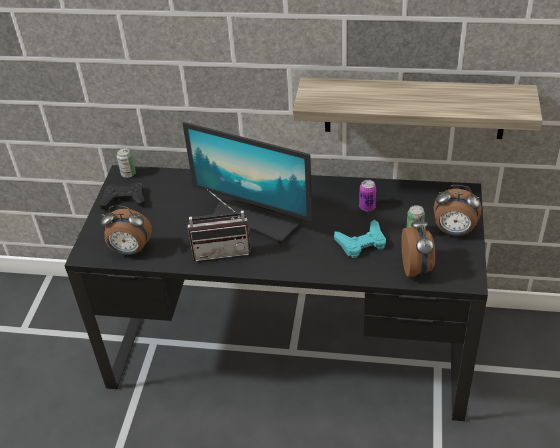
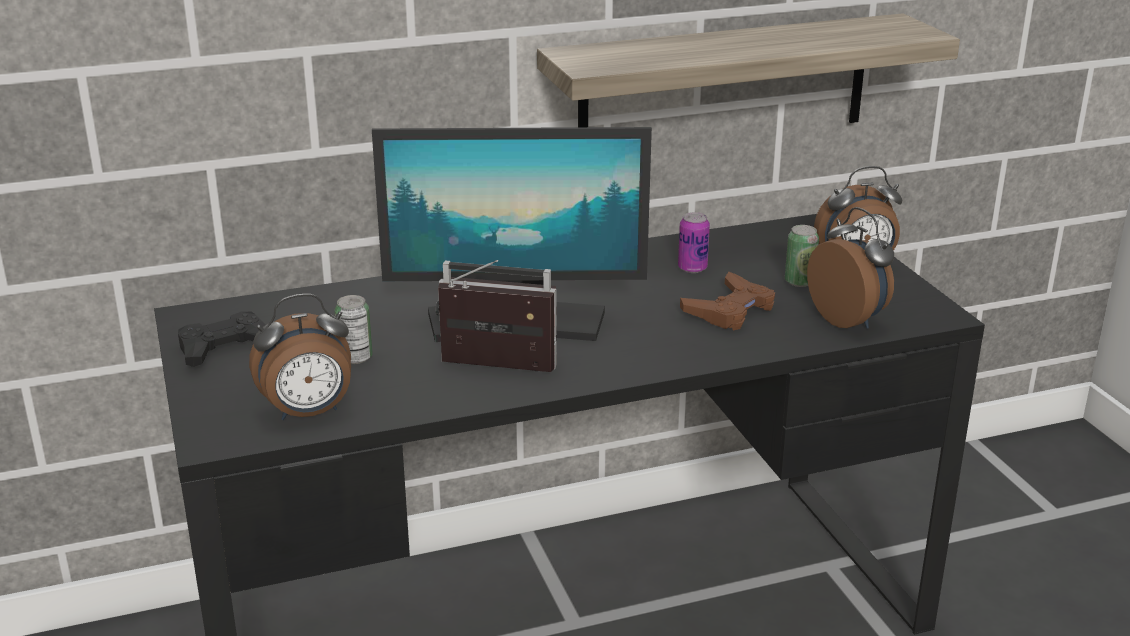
camera: 30 degrees left, 15 degrees down
can [116,148,136,178] -> can moved to [335,295,373,364]
radio [188,189,251,261] -> radio turned 135 degrees counterclockwise [436,260,557,372]
turquoise game controller [334,219,386,258] -> brown game controller [680,272,775,330]

